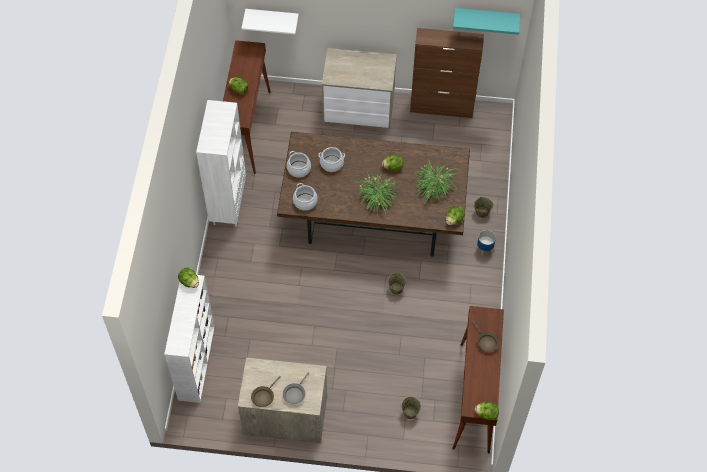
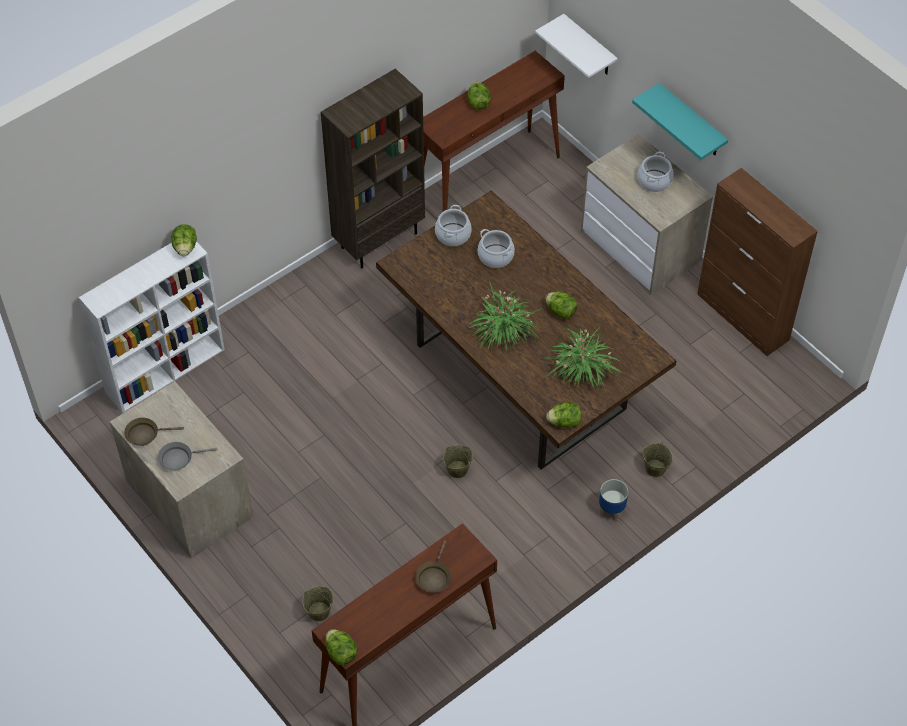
camera: 45 degrees right, 5 degrees down
white bookcase [196,100,246,227] -> brown bookcase [321,69,425,268]
cooking pot [293,183,318,211] -> cooking pot moved to [638,152,674,192]
turquoise shelf [453,8,520,35] -> turquoise shelf moved to [632,83,728,160]

